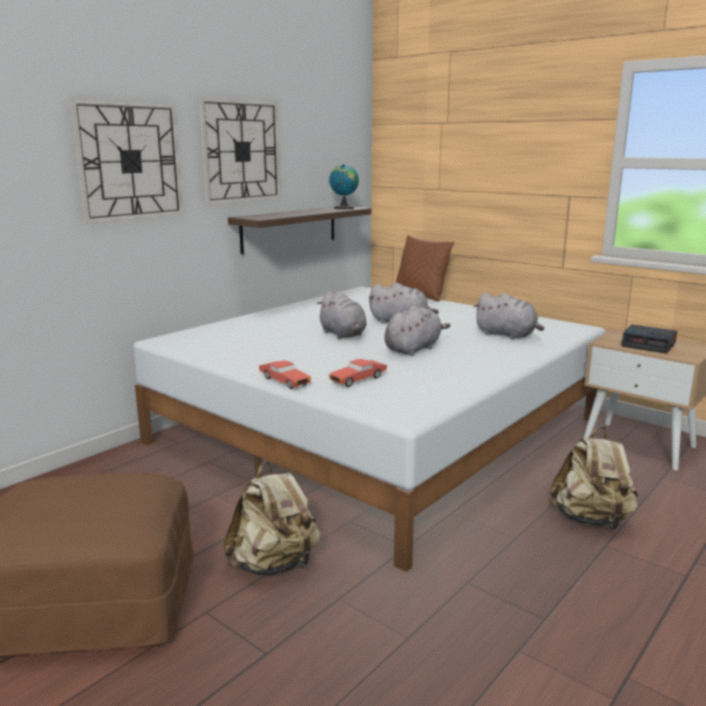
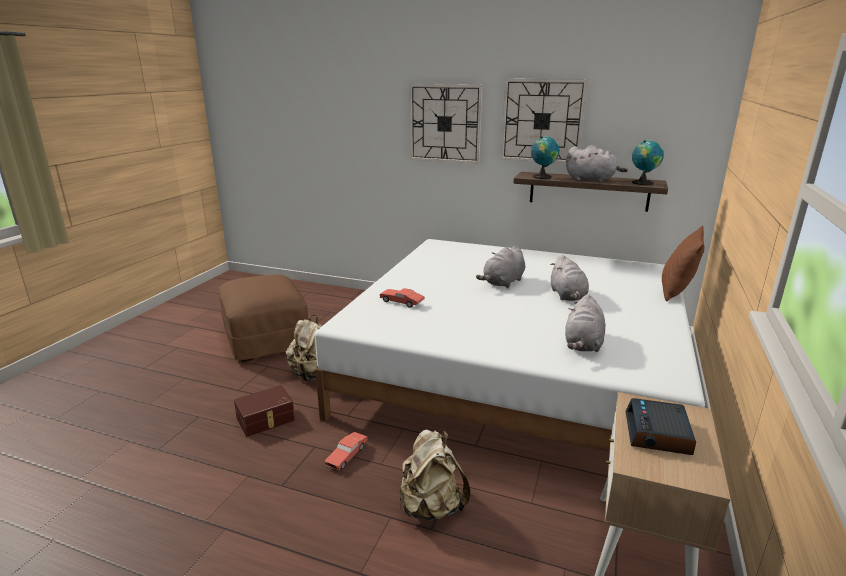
camera: 70 degrees right, 5 degrees up
red toy car [259,360,311,389] -> red toy car moved to [325,432,368,470]
grey plush toy [384,305,451,356] -> grey plush toy moved to [566,145,628,182]
none -> brown storage box [234,385,295,437]
none -> globe [531,137,560,179]

